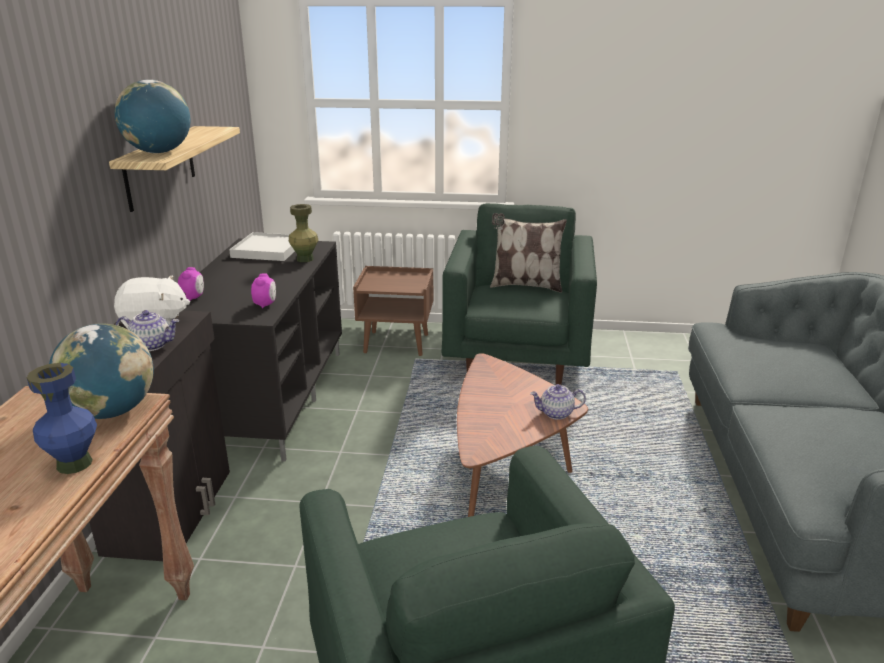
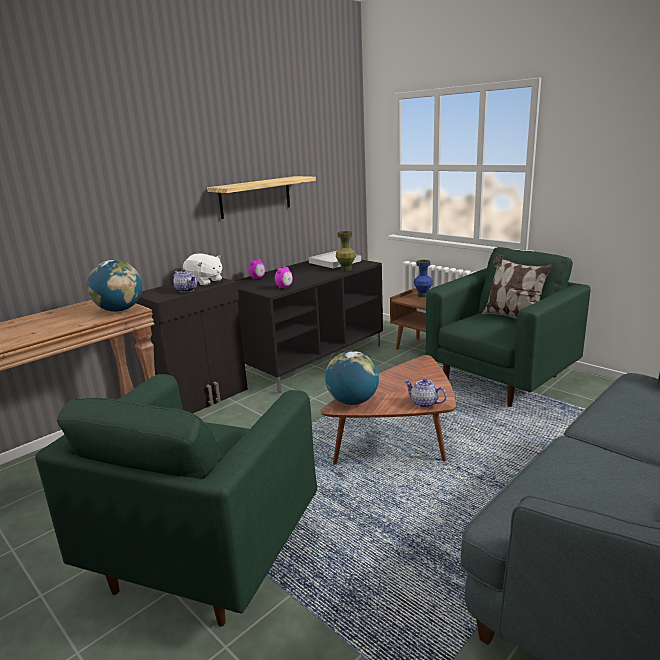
camera: 40 degrees right, 5 degrees down
blue vase [27,363,97,474] -> blue vase moved to [414,260,433,297]
globe [115,80,190,153] -> globe moved to [325,351,379,405]

